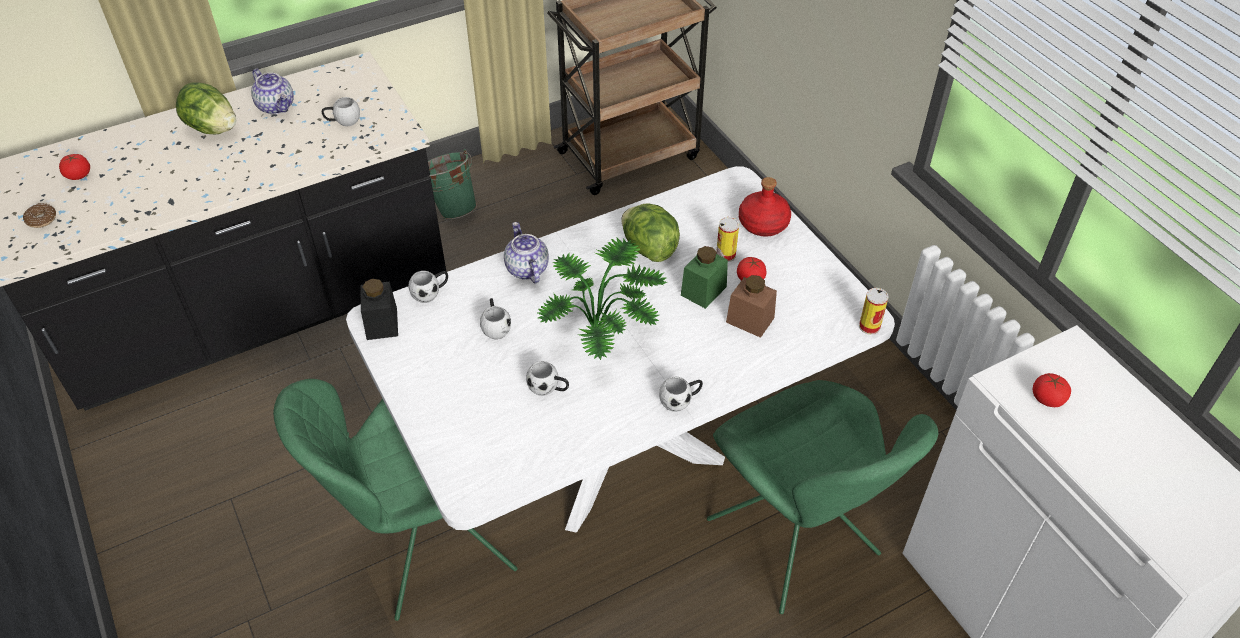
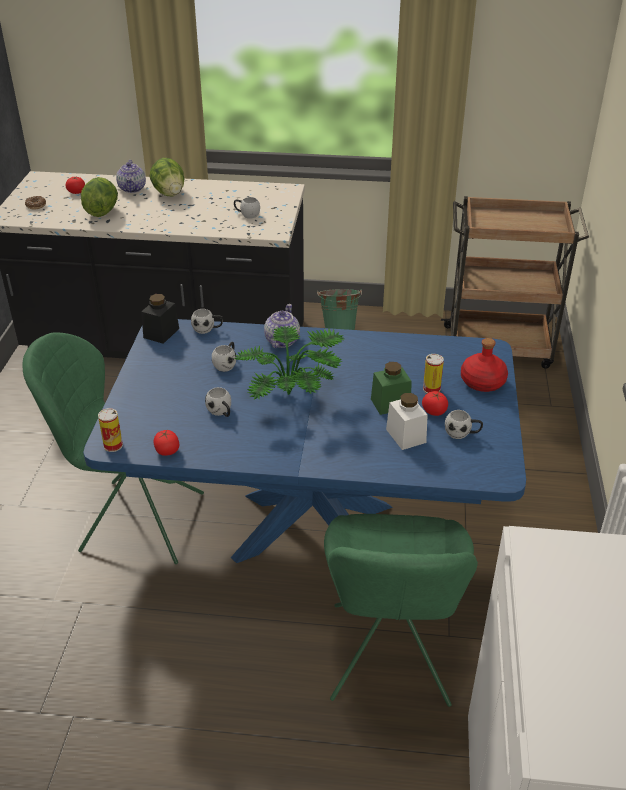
camera: 35 degrees right, 10 degrees down
teapot [251,69,294,114] -> teapot moved to [116,160,146,193]
white dining table [346,166,895,532] -> blue dining table [83,319,526,563]
lettuce [621,203,680,262] -> lettuce moved to [81,177,118,217]
white mug [659,377,703,412] -> white mug moved to [445,410,483,439]
brown jar [726,275,777,338] -> white jar [386,393,428,450]
can [859,288,888,335] -> can moved to [98,408,123,452]
tomato [1033,373,1071,407] -> tomato moved to [153,430,179,456]

